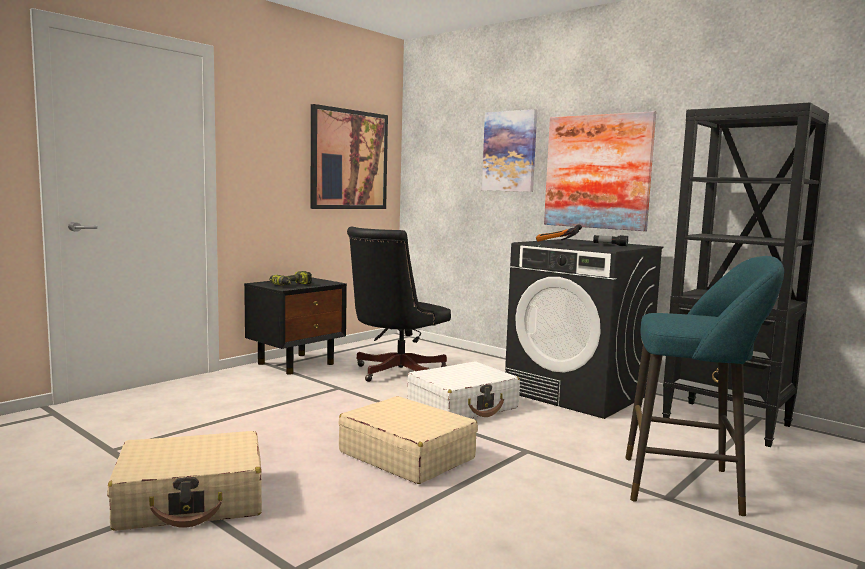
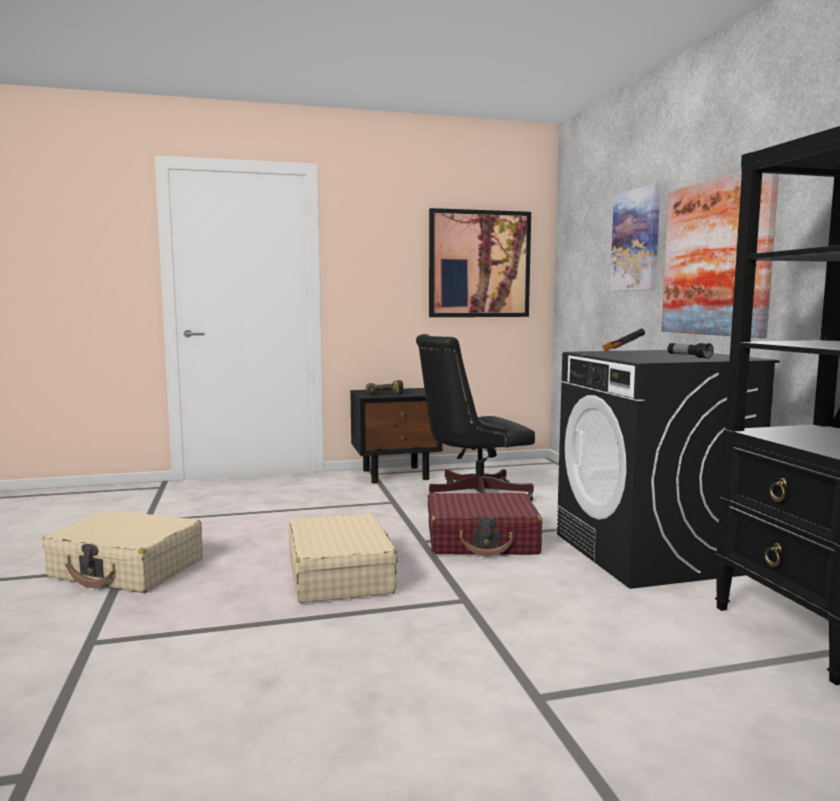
camera: 35 degrees right, 0 degrees up
white suitcase [407,361,520,418] -> red suitcase [428,493,542,557]
turquoise stool [625,256,784,516] -> none

